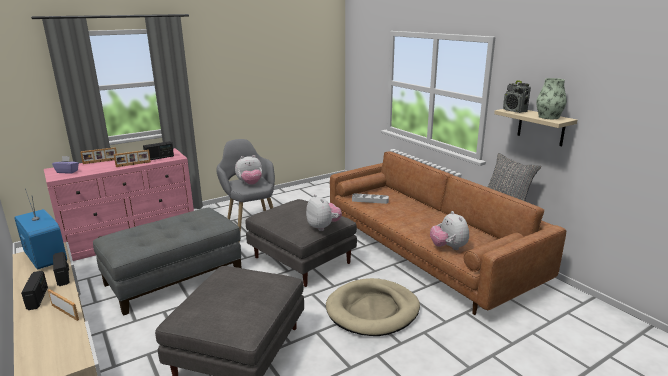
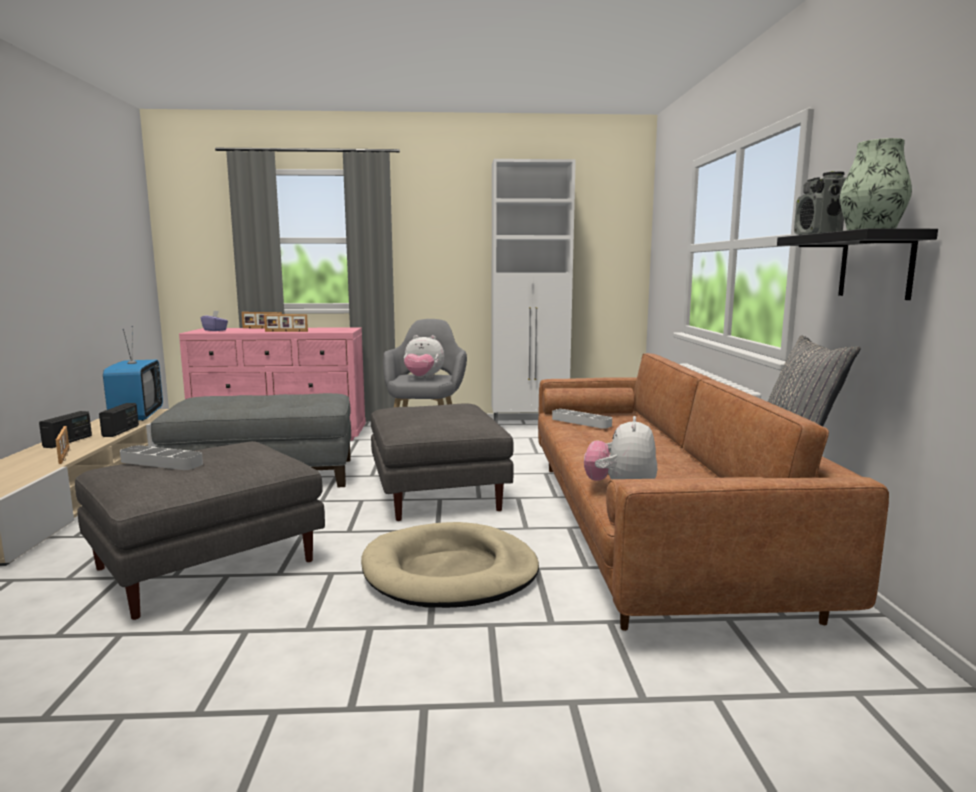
camera: 30 degrees right, 10 degrees down
radio [143,141,174,160] -> none
plush toy [306,194,342,231] -> none
beige shelf [494,109,577,146] -> black shelf [777,228,938,300]
none -> grey tray [120,445,203,470]
none -> white cabinet [491,159,576,423]

